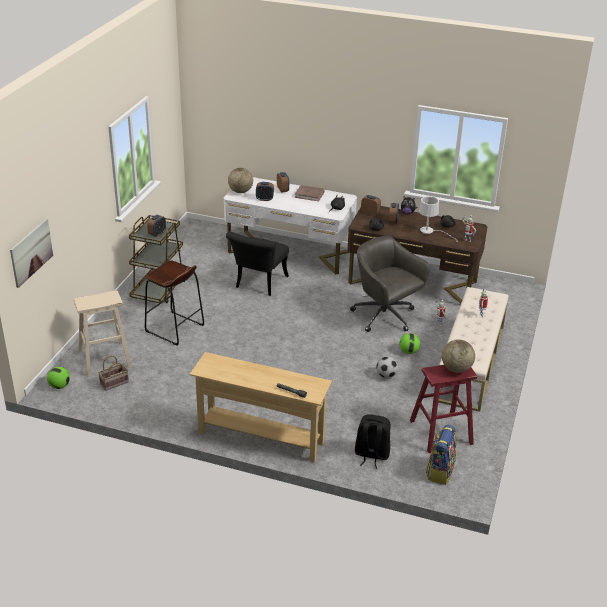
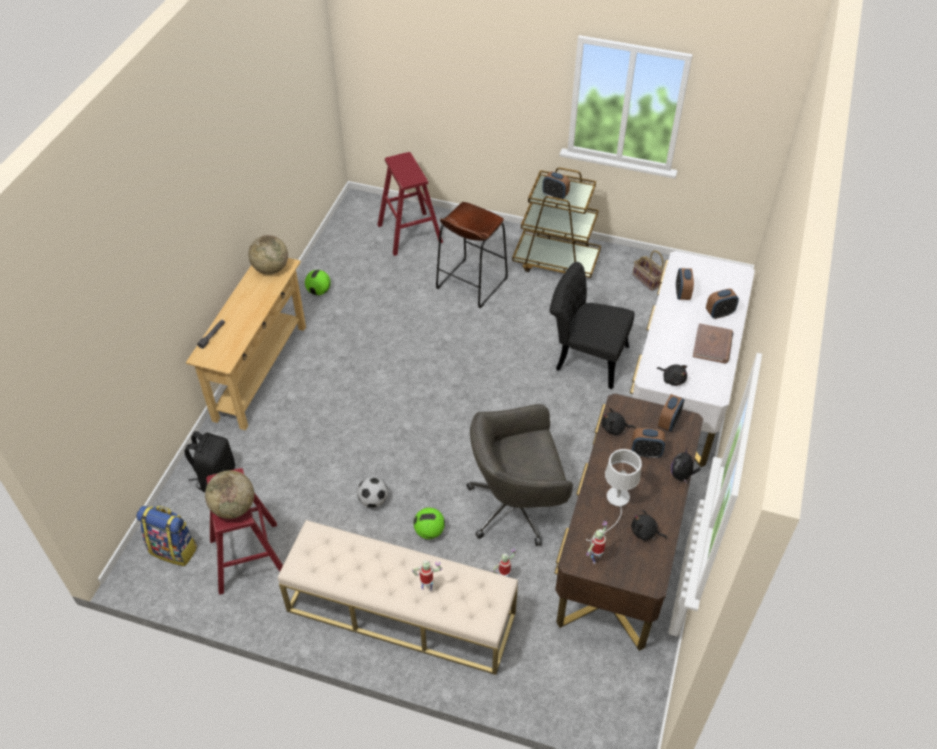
camera: 90 degrees right, 15 degrees up
picture [10,219,53,288] -> none
football [47,367,70,389] -> football moved to [305,270,331,295]
beige stool [73,290,132,377] -> red stool [377,152,443,256]
basket [98,355,129,391] -> basket moved to [633,251,664,291]
globe [228,168,253,193] -> globe moved to [248,235,288,275]
grey office chair [350,236,430,332] -> grey office chair turned 150 degrees counterclockwise [466,404,573,546]

